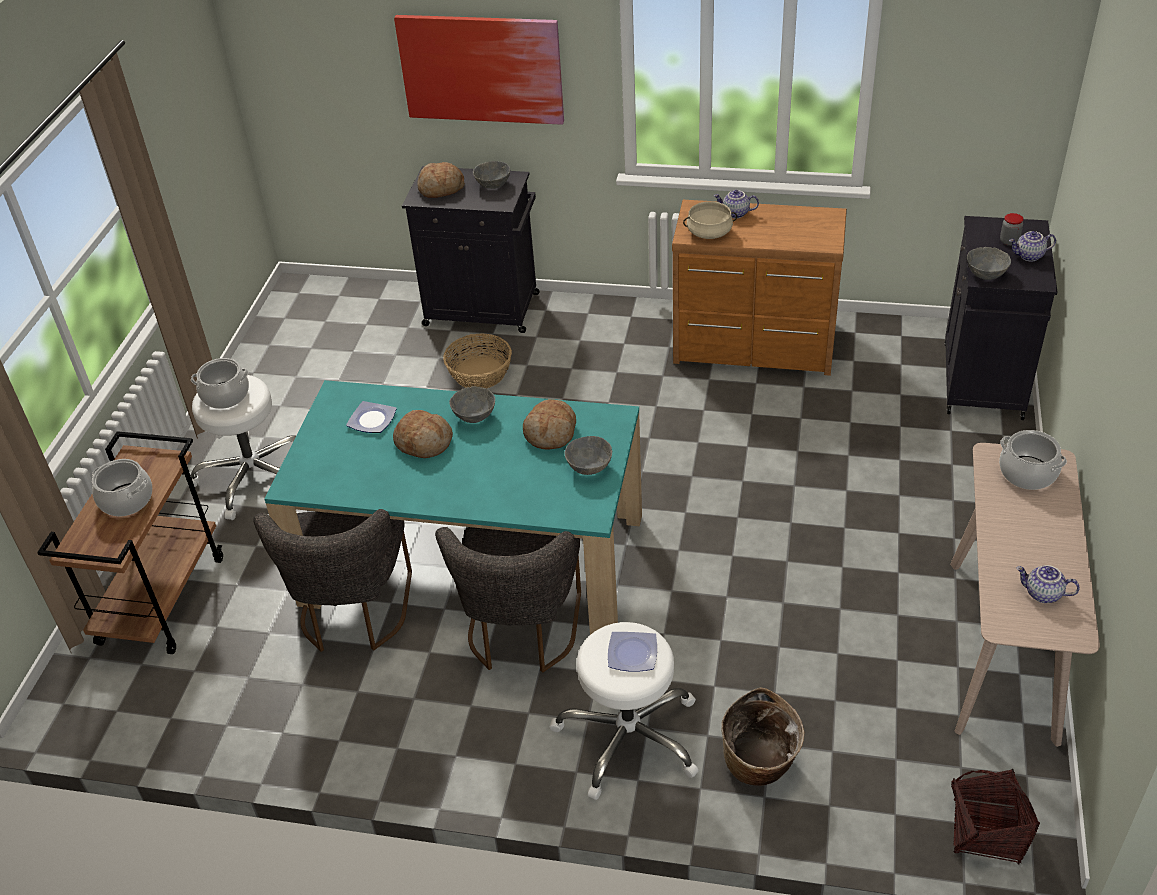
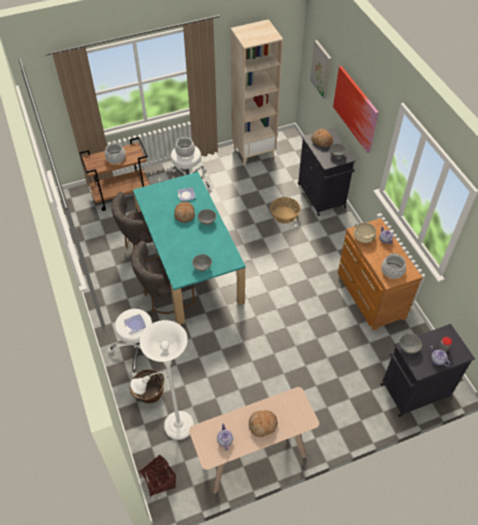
camera: 55 degrees right, 10 degrees up
bread [523,399,576,450] -> bread moved to [249,410,278,437]
cooking pot [999,430,1067,490] -> cooking pot moved to [381,253,406,279]
none -> white floor lamp [130,320,194,440]
none -> beige bookcase [231,19,283,166]
none -> picture [310,40,331,99]

